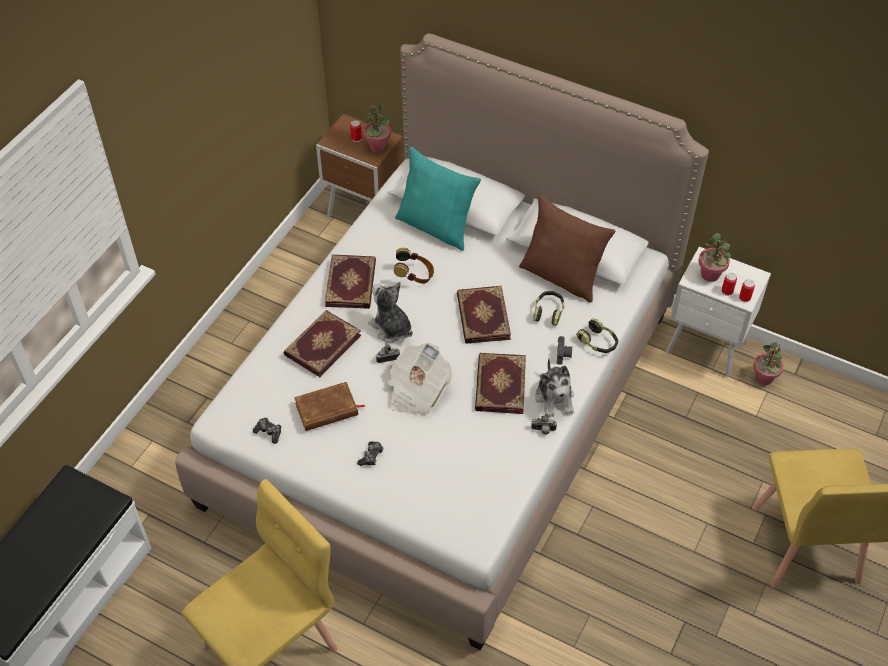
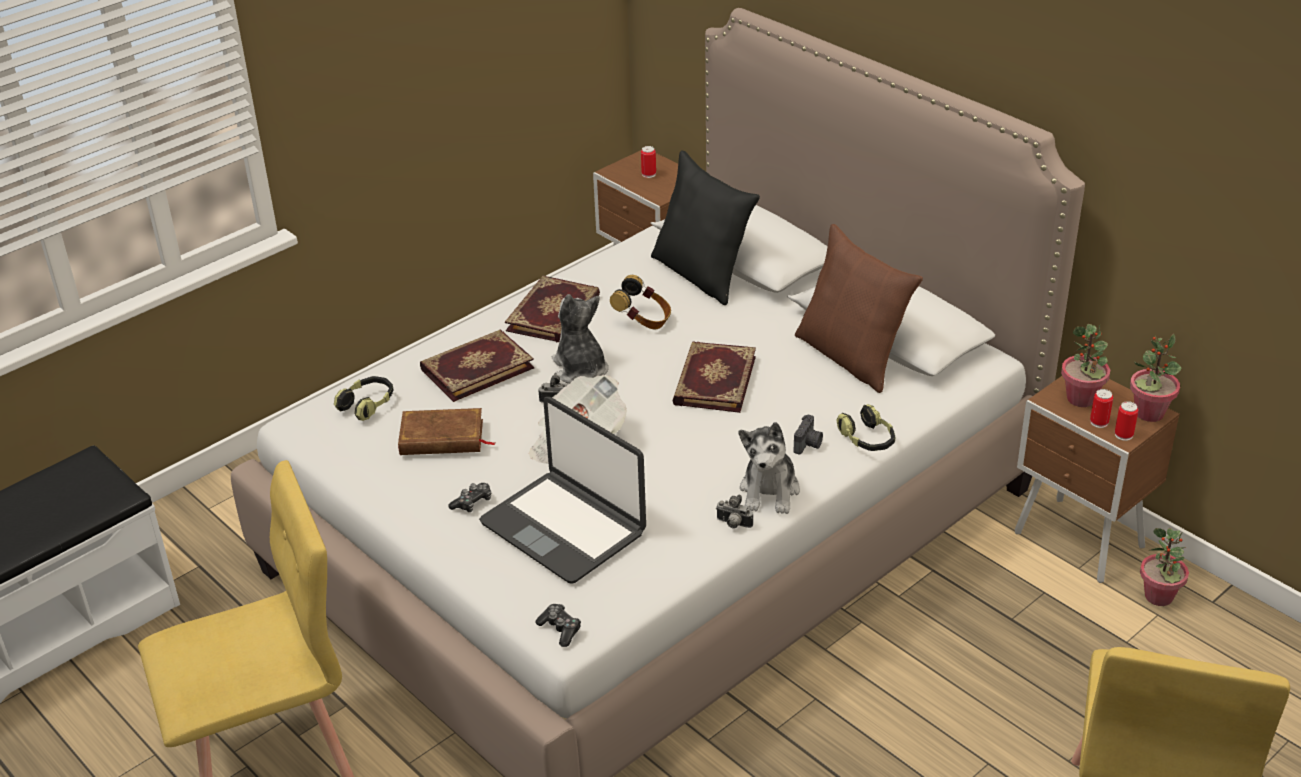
camera: 20 degrees right, 15 degrees down
game controller [253,417,281,444] -> game controller moved to [536,604,581,647]
potted plant [363,102,391,153] -> potted plant moved to [1130,334,1182,422]
turquoise pillow [395,147,481,251] -> black pillow [651,151,760,305]
book [475,353,526,414] -> none
headphones [533,291,564,326] -> headphones moved to [334,376,394,421]
white nightstand [666,247,771,377] -> brown nightstand [1015,376,1180,583]
none -> laptop [479,397,646,584]

